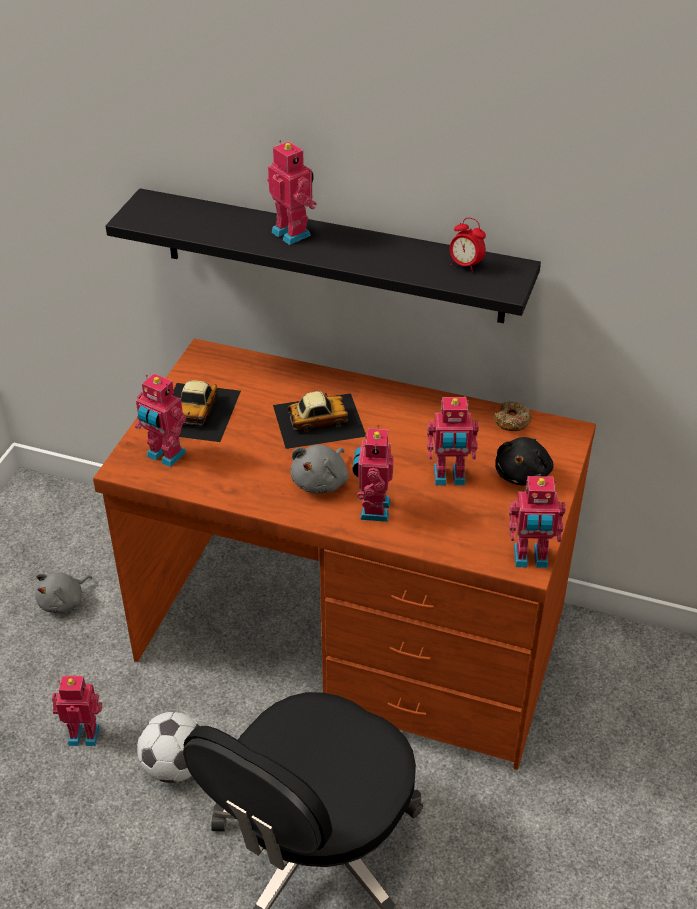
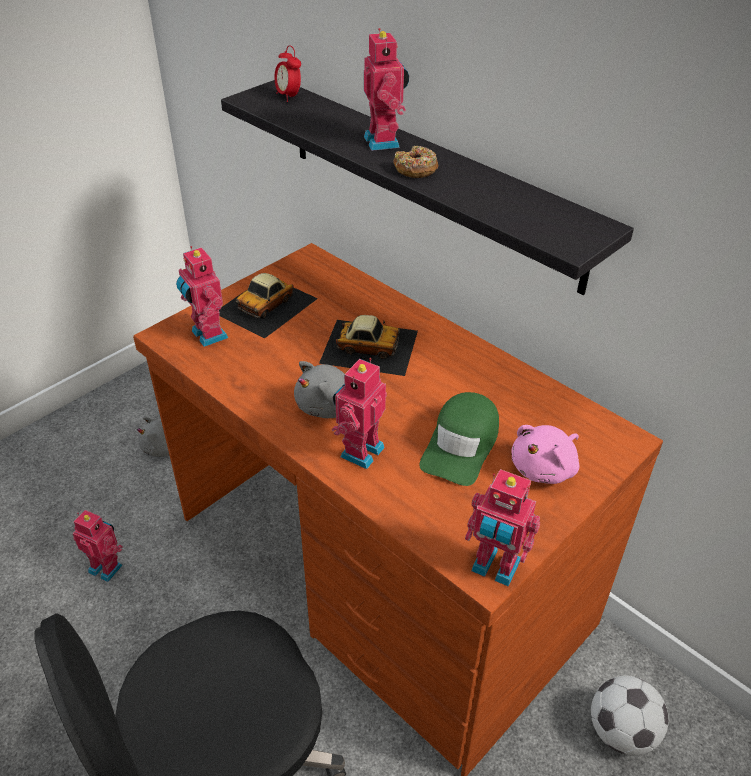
camera: 25 degrees right, 0 degrees up
football [137,712,200,783] -> football moved to [591,676,668,755]
toy robot [427,397,479,485] -> green cap [420,392,499,486]
alarm clock [450,218,486,273] -> alarm clock moved to [274,45,301,102]
donut [494,401,532,431] -> donut moved to [393,146,438,178]
black plush toy [495,437,554,486] -> pink plush toy [511,425,580,484]

